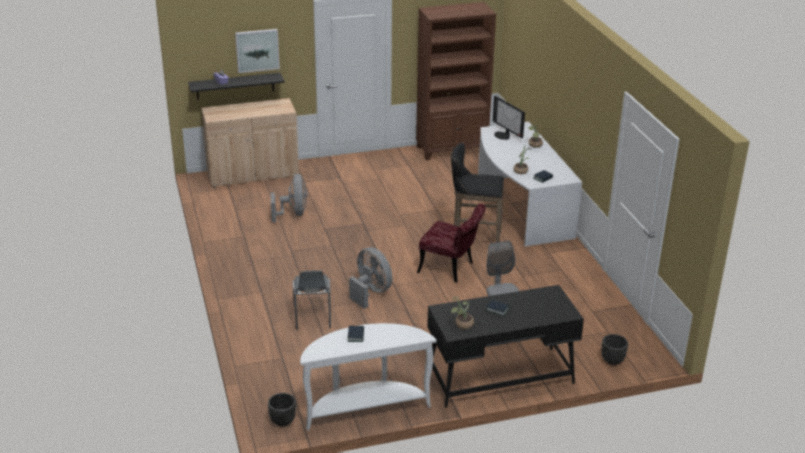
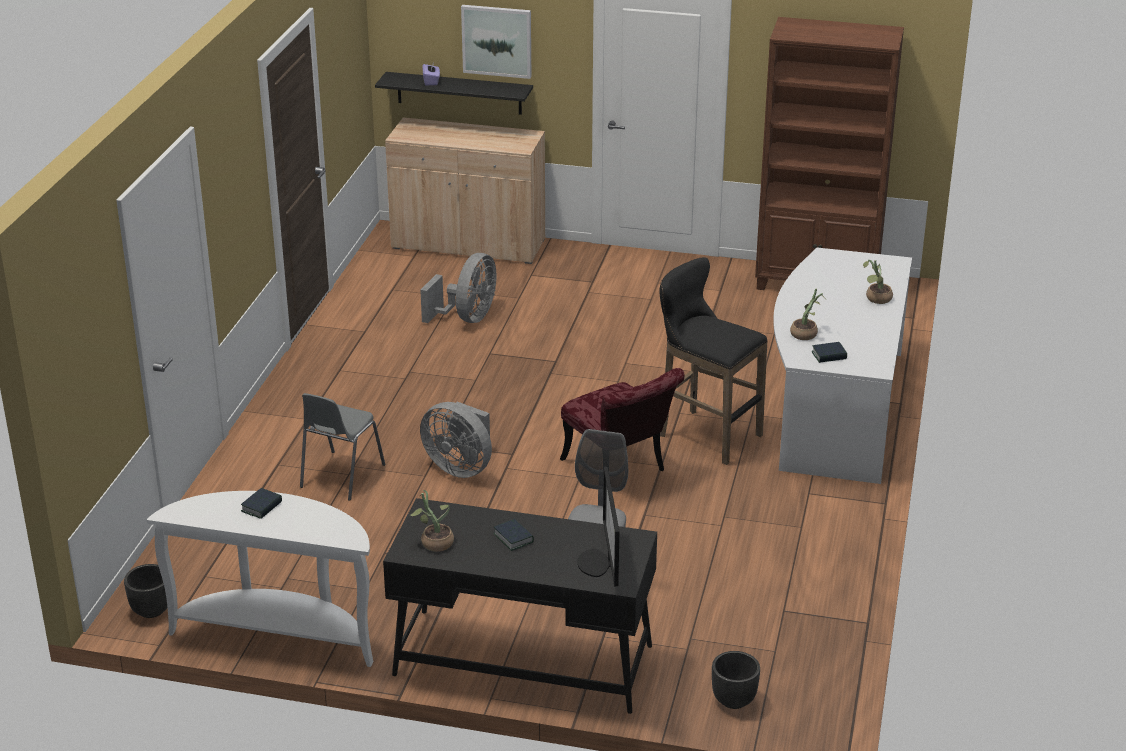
camera: 30 degrees right, 0 degrees up
grey fan [349,247,393,309] -> grey fan turned 135 degrees clockwise [420,402,492,478]
monitor [493,96,525,140] -> monitor moved to [577,467,619,586]

